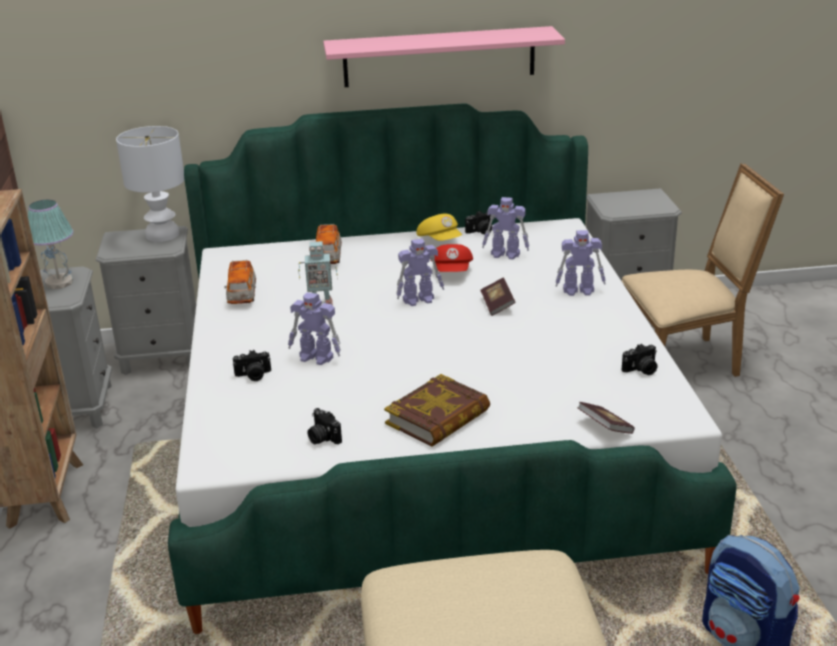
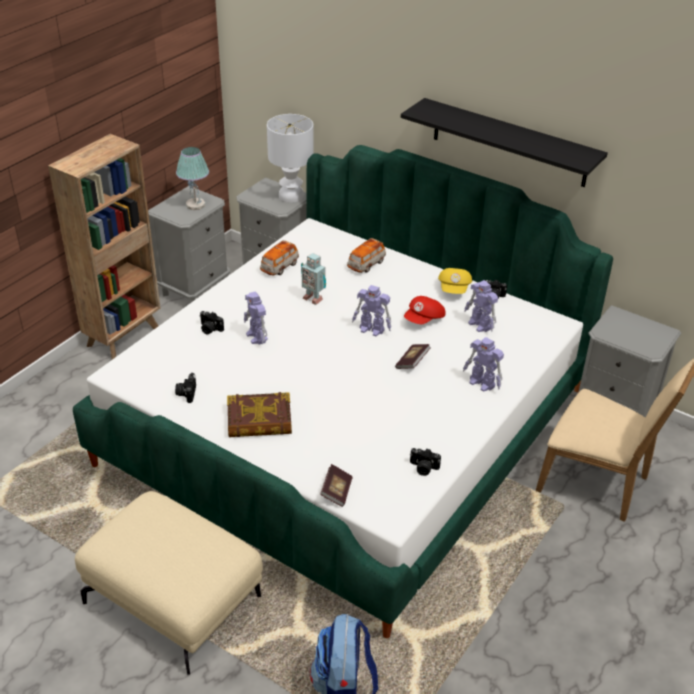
camera: 40 degrees right, 10 degrees up
pink shelf [323,26,565,87] -> black shelf [401,98,608,187]

